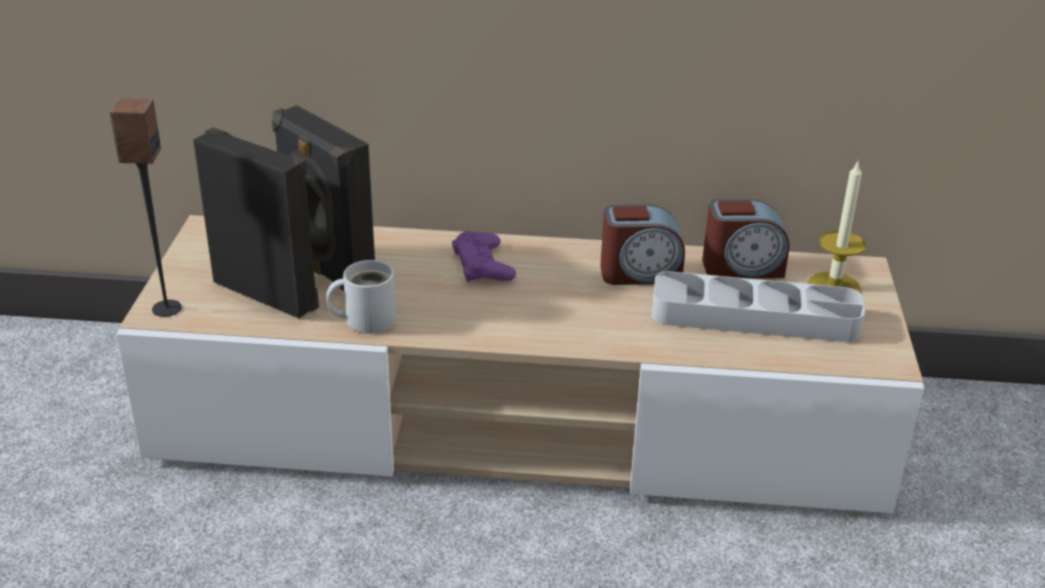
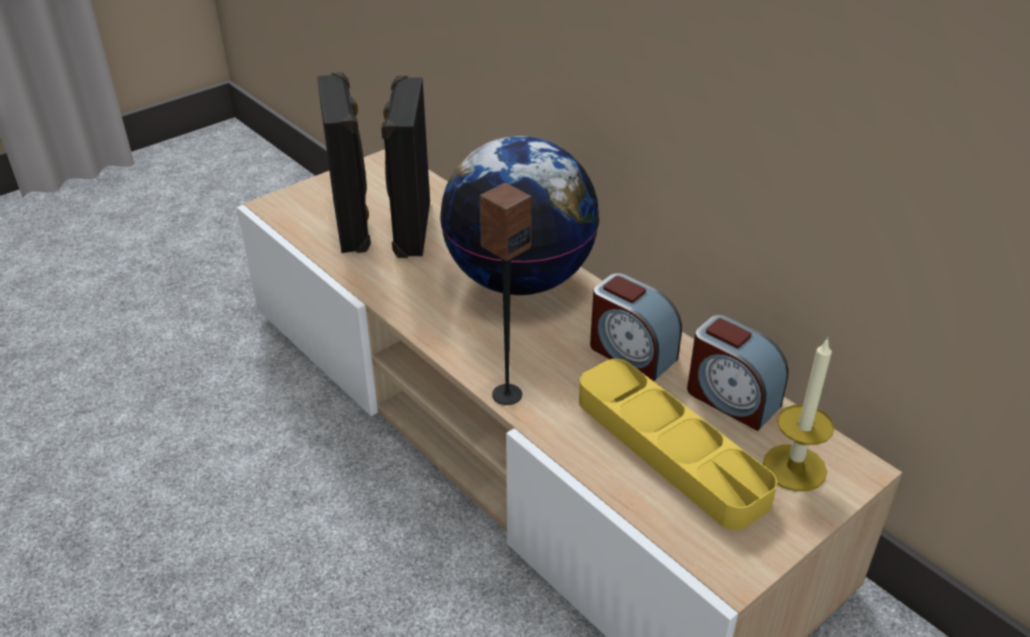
camera: 45 degrees right, 5 degrees up
speaker [110,99,182,317] -> speaker moved to [480,183,532,405]
white mug [326,260,396,334] -> none
purple game controller [452,231,516,282] -> globe [440,136,600,295]
grey tray [652,271,865,342] -> yellow tray [579,359,777,530]

